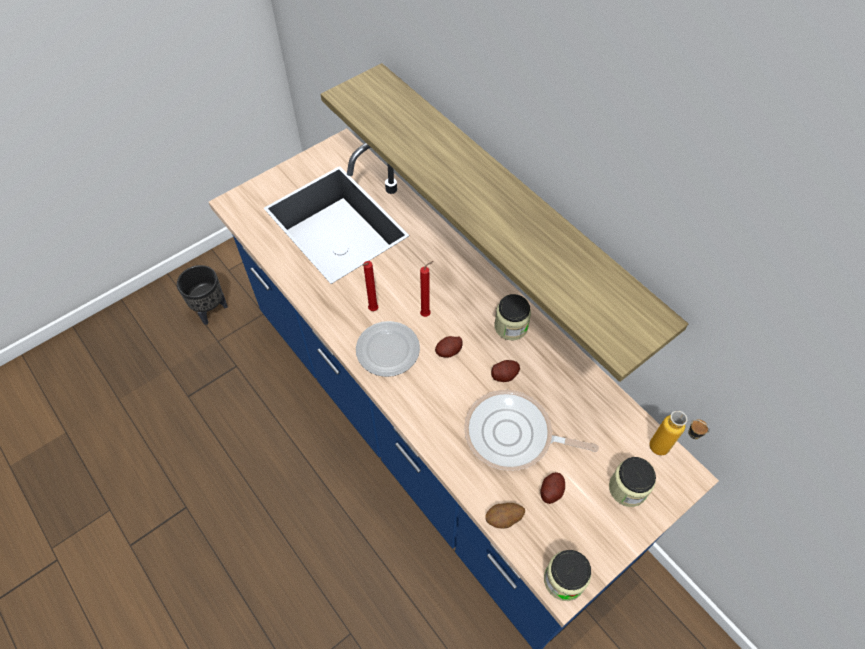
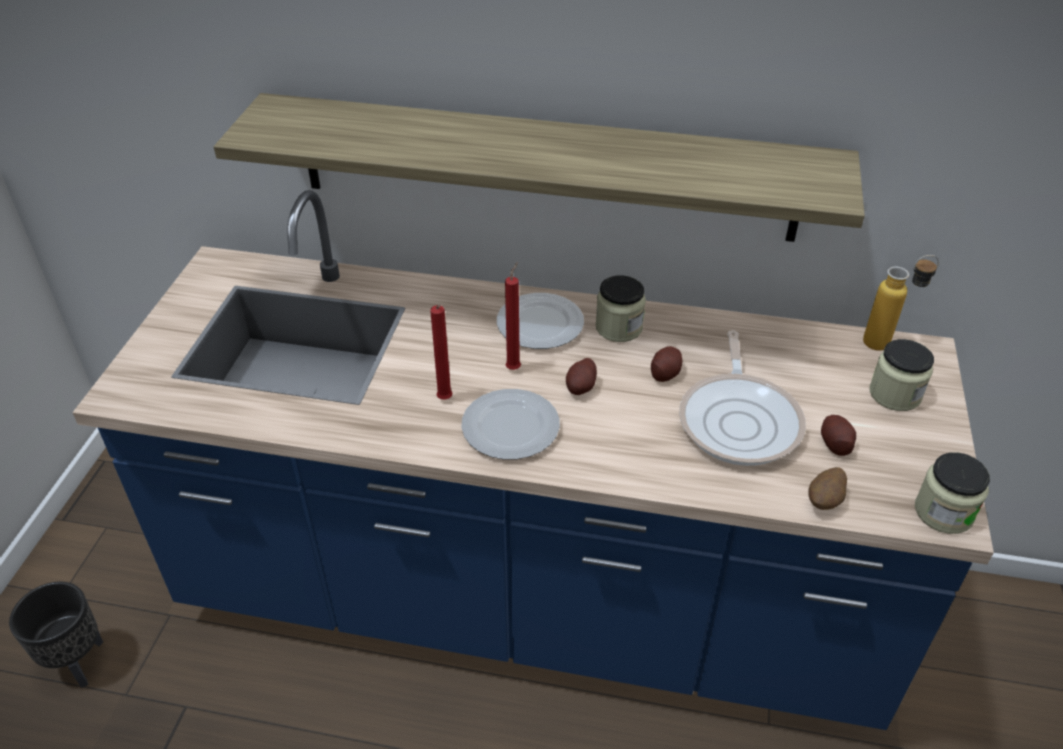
camera: 40 degrees left, 15 degrees down
frying pan [464,390,599,471] -> frying pan turned 60 degrees counterclockwise [679,330,806,466]
none -> plate [497,293,584,349]

